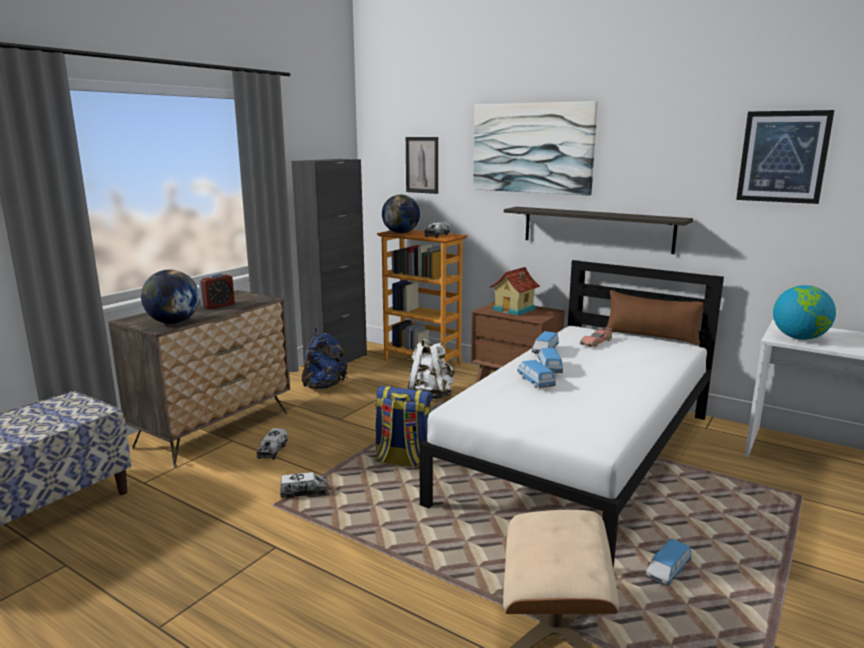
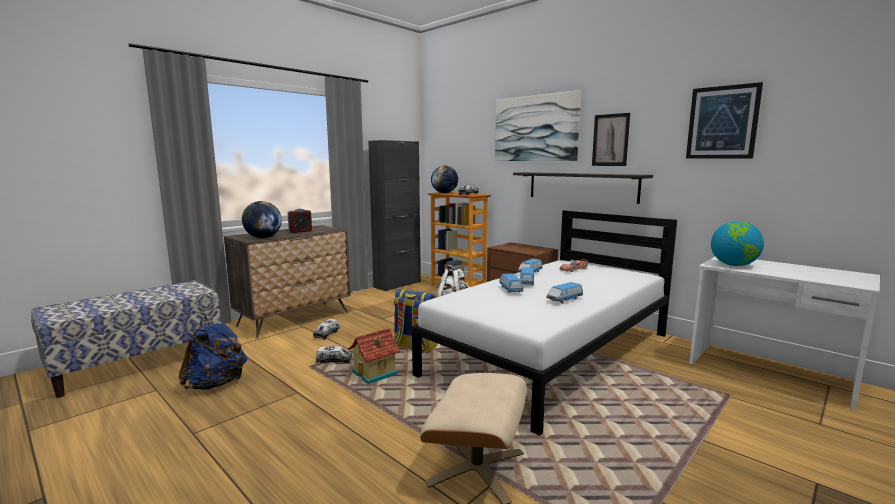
camera: 10 degrees right, 5 degrees down
blue backpack [302,328,347,389] -> blue backpack moved to [178,317,247,390]
picture [406,137,438,194] -> picture moved to [592,113,630,166]
toy house [490,267,540,315] -> toy house moved to [348,328,401,384]
brown pillow [605,290,703,346] -> none
toy car [645,538,692,586] -> toy car moved to [546,282,583,304]

